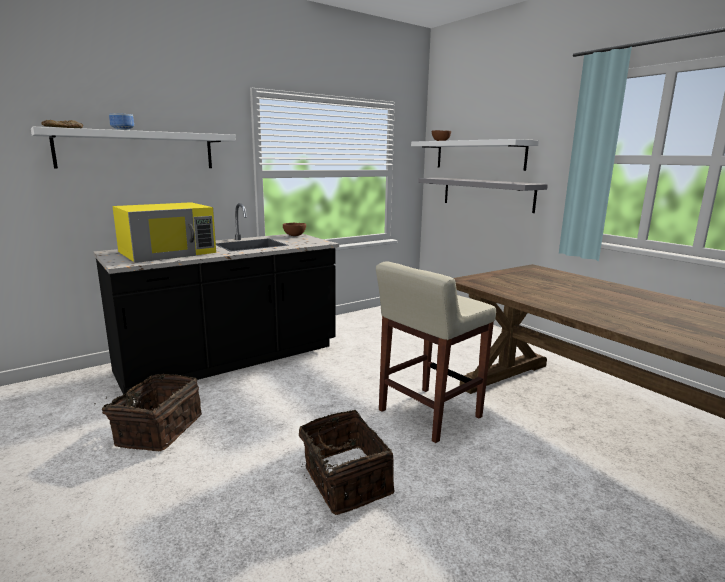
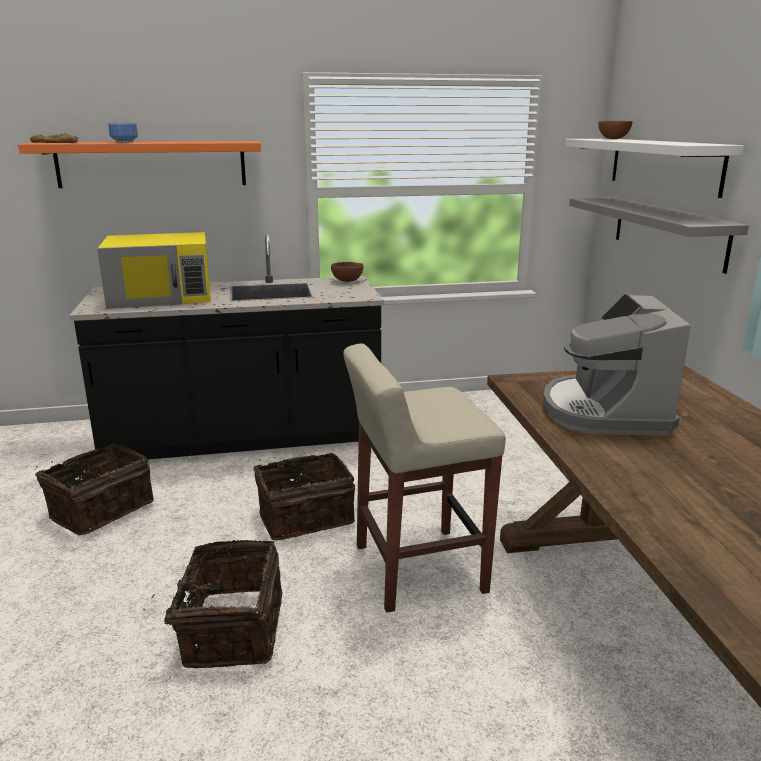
camera: 25 degrees right, 5 degrees up
white shelf [31,127,236,169] -> orange shelf [18,141,261,188]
none -> basket [253,453,355,541]
none -> coffee machine [543,294,690,436]

